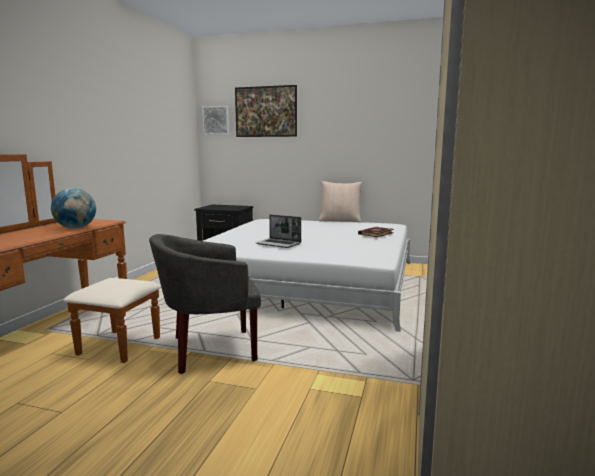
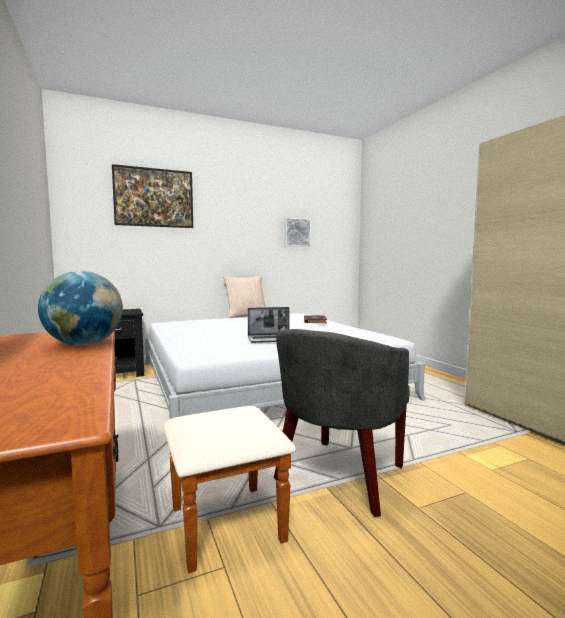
camera: 40 degrees left, 5 degrees down
picture [202,106,229,135] -> picture moved to [284,218,311,247]

